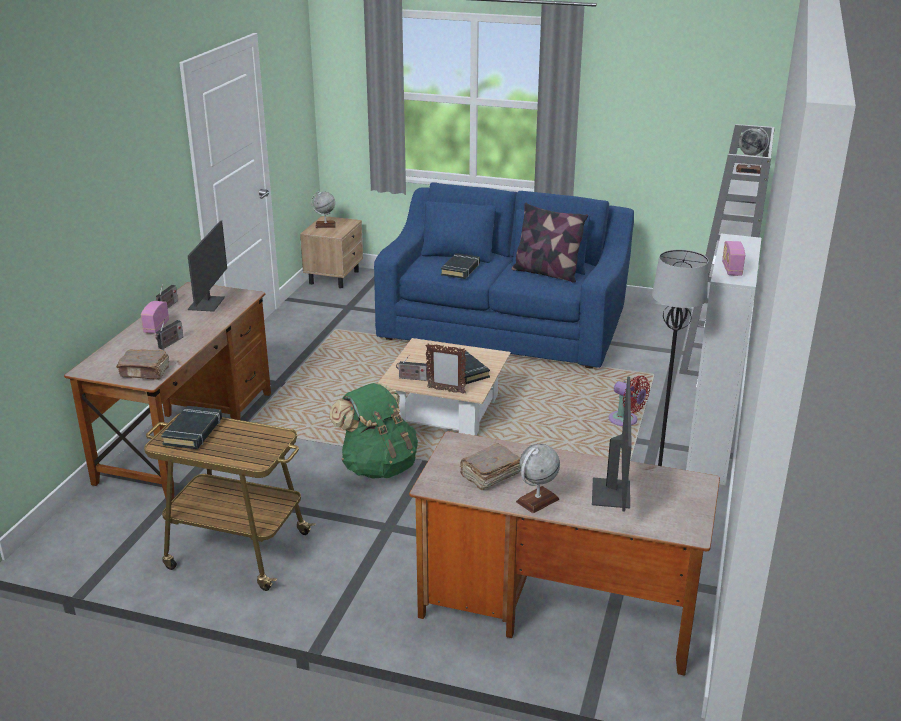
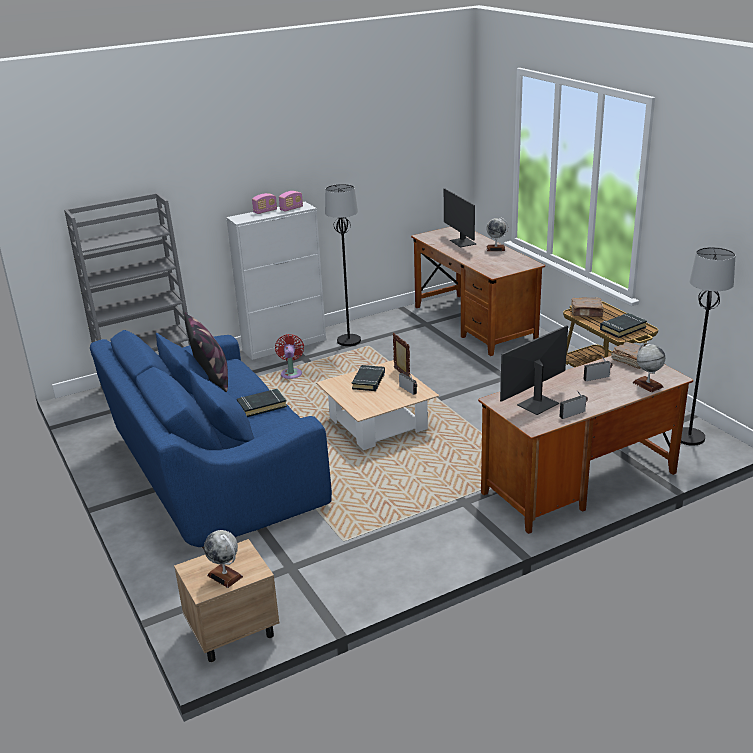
camera: 135 degrees left, 0 degrees up
radio [141,301,169,334] -> radio moved to [252,193,277,214]
green backpack [330,383,418,478] -> none
brown book [460,443,521,490] -> brown book moved to [571,297,604,317]
monitor [592,377,632,511] -> monitor turned 75 degrees counterclockwise [444,188,476,247]
globe [736,128,769,174] -> globe moved to [633,342,665,392]
none -> black floor lamp [681,247,736,446]

